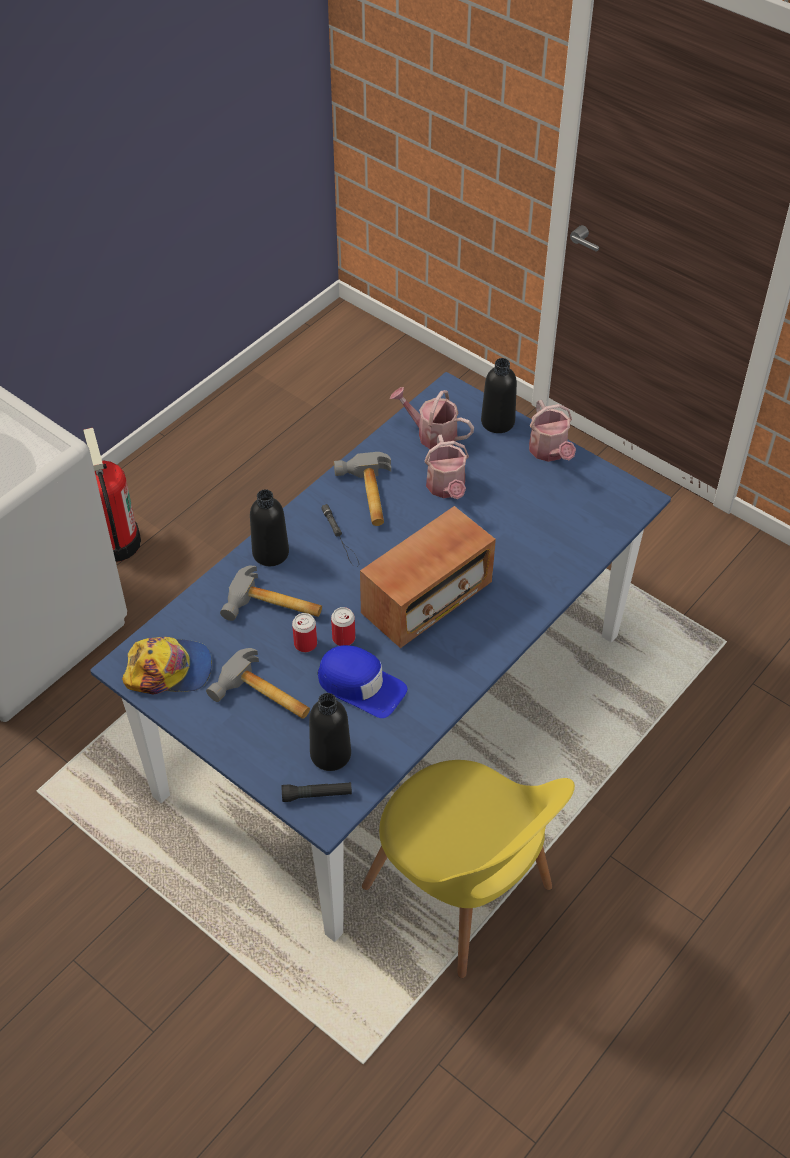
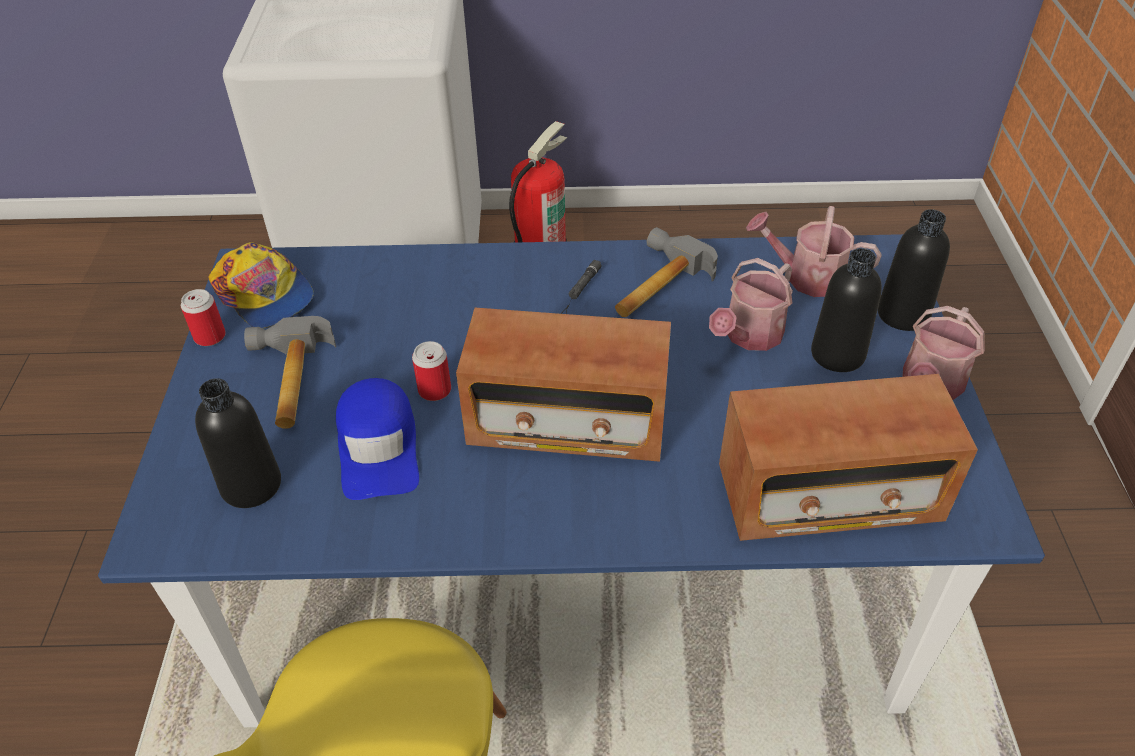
camera: 50 degrees right, 5 degrees down
hammer [220,565,322,621] -> none
black bottle [250,489,289,566] -> black bottle moved to [811,248,882,372]
black flashlight [281,782,352,802] -> none
can [292,613,317,652] -> can moved to [181,289,226,346]
watering can [390,387,474,449] -> watering can turned 60 degrees counterclockwise [746,206,882,297]
none -> radio [719,374,978,541]

